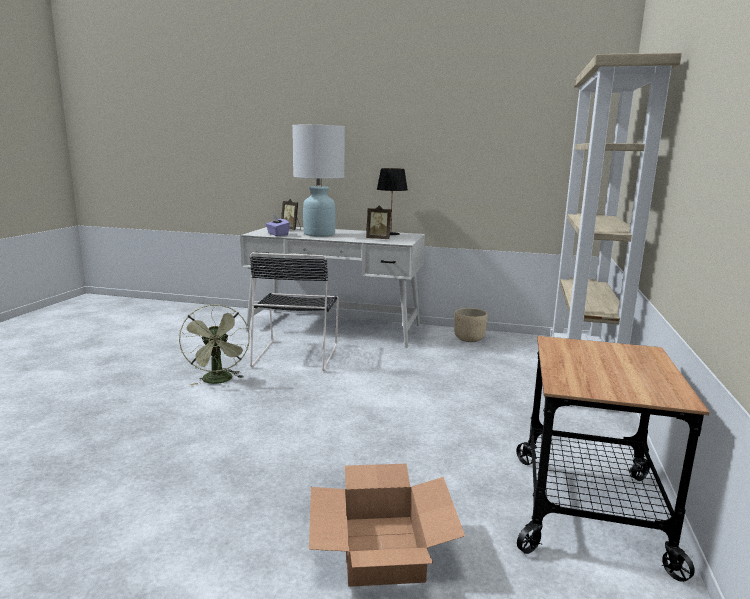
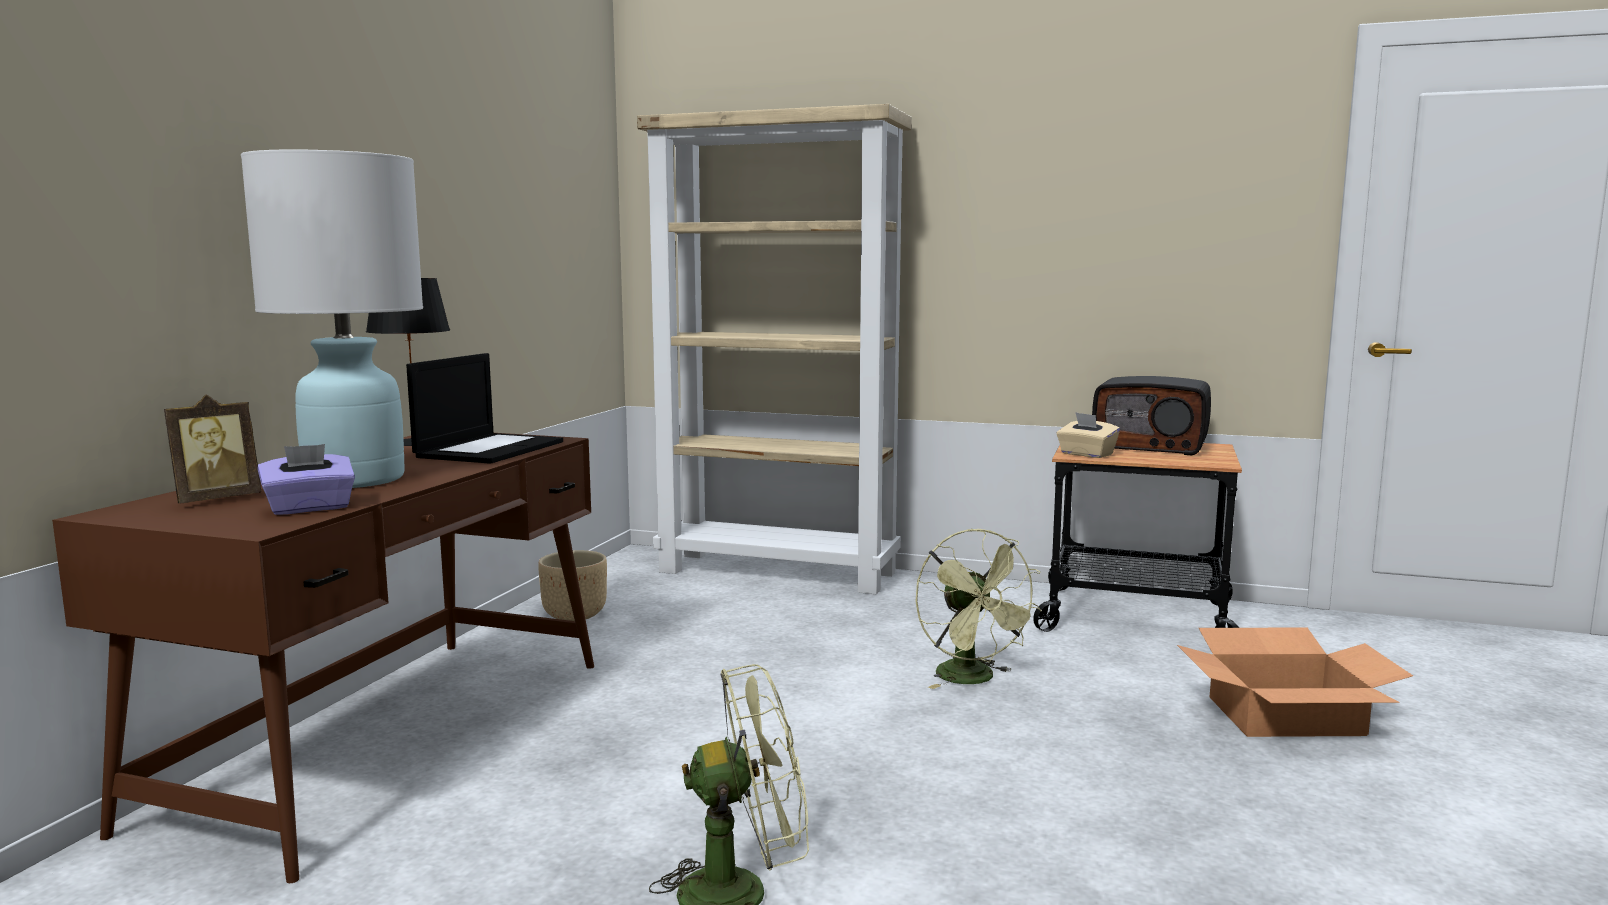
camera: 85 degrees left, 5 degrees down
white desk [240,227,425,348] -> brown desk [52,433,594,883]
black chair [250,252,339,371] -> none
picture frame [366,205,391,239] -> laptop [406,353,563,464]
none -> green fan [915,528,1042,689]
none -> beige tissue box [1057,413,1120,458]
none -> radio [1092,376,1211,455]

